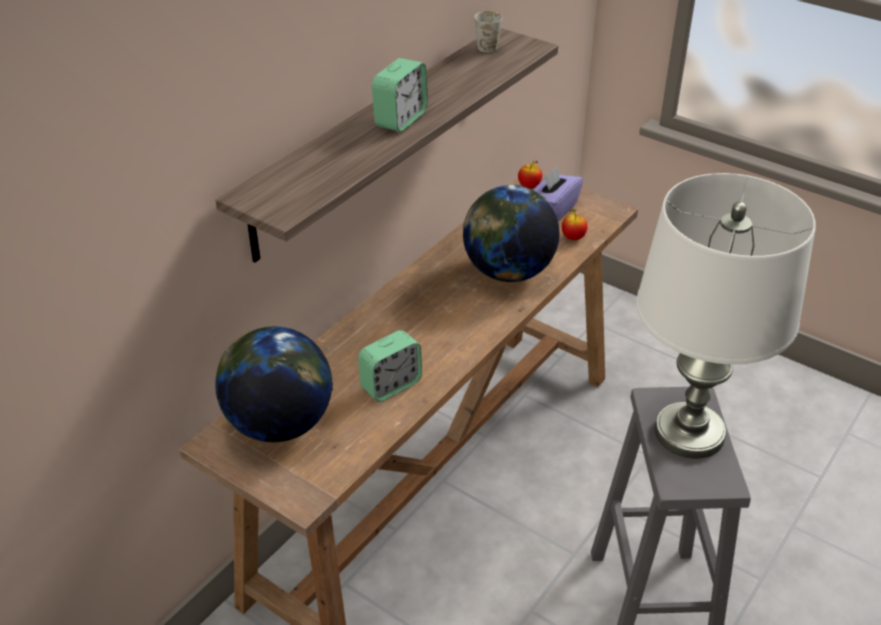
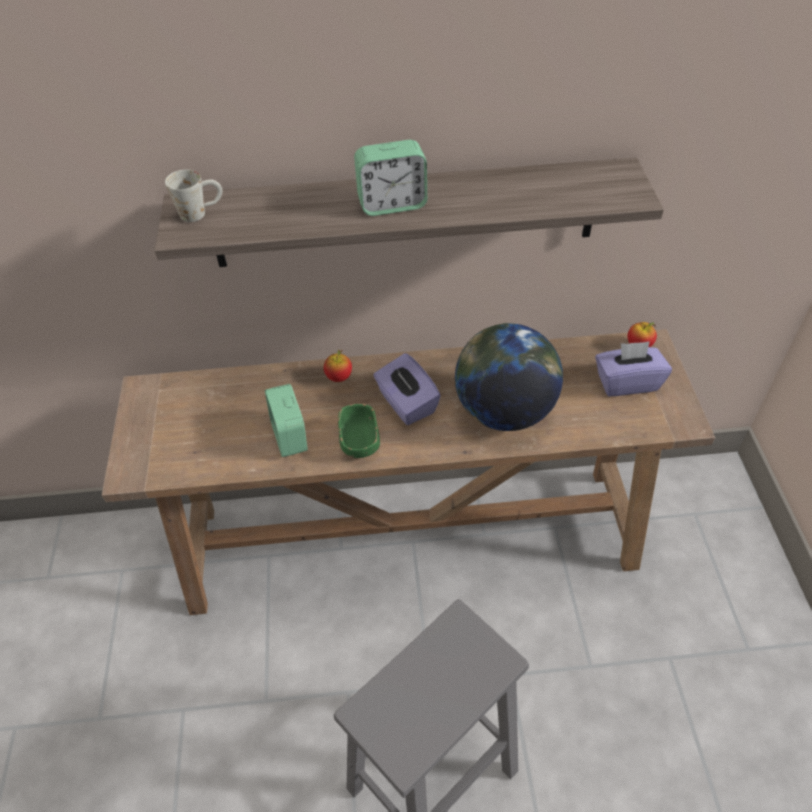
camera: 50 degrees right, 10 degrees up
globe [215,326,333,442] -> none
alarm clock [358,330,422,402] -> alarm clock turned 60 degrees clockwise [265,384,308,457]
white mug [474,11,503,53] -> white mug moved to [165,169,222,222]
apple [562,209,588,240] -> apple moved to [324,350,352,382]
white table lamp [636,173,816,459] -> none
none -> green bowl [338,404,380,458]
none -> purple tissue box [373,353,441,425]

